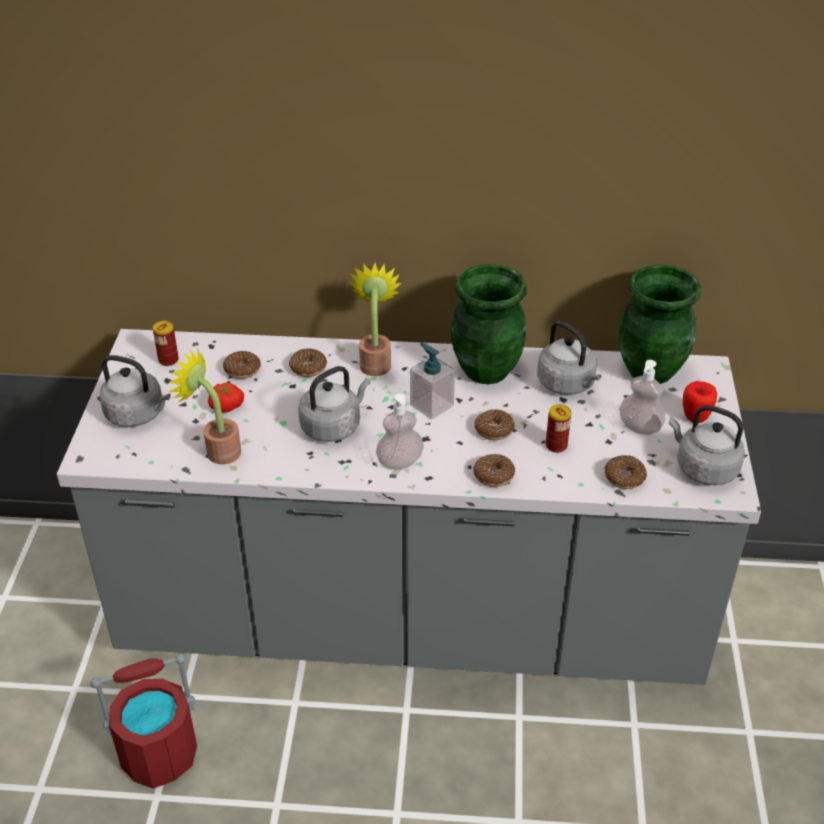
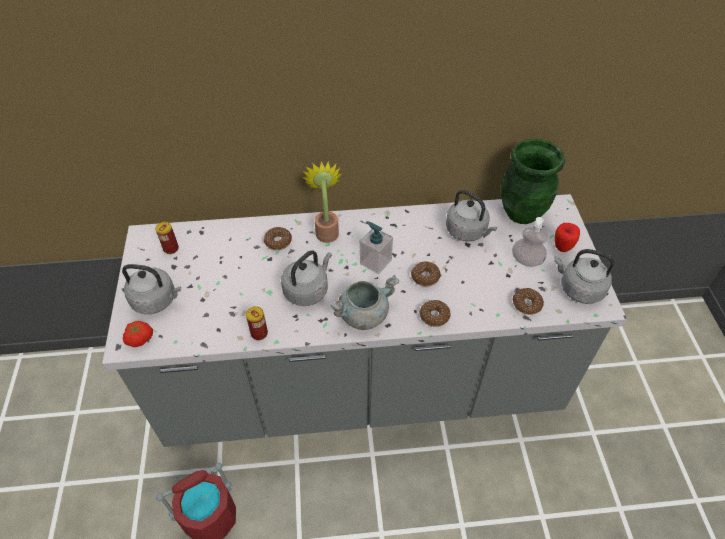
camera: 10 degrees left, 10 degrees up
potted plant [169,349,241,464] -> none
tomato [208,382,244,413] -> tomato moved to [123,321,153,347]
donut [223,351,261,379] -> none
soap dispenser [376,394,424,469] -> grey cooking pot [331,275,399,330]
green vase [451,264,527,384] -> none
can [546,404,571,453] -> can moved to [246,306,268,340]

